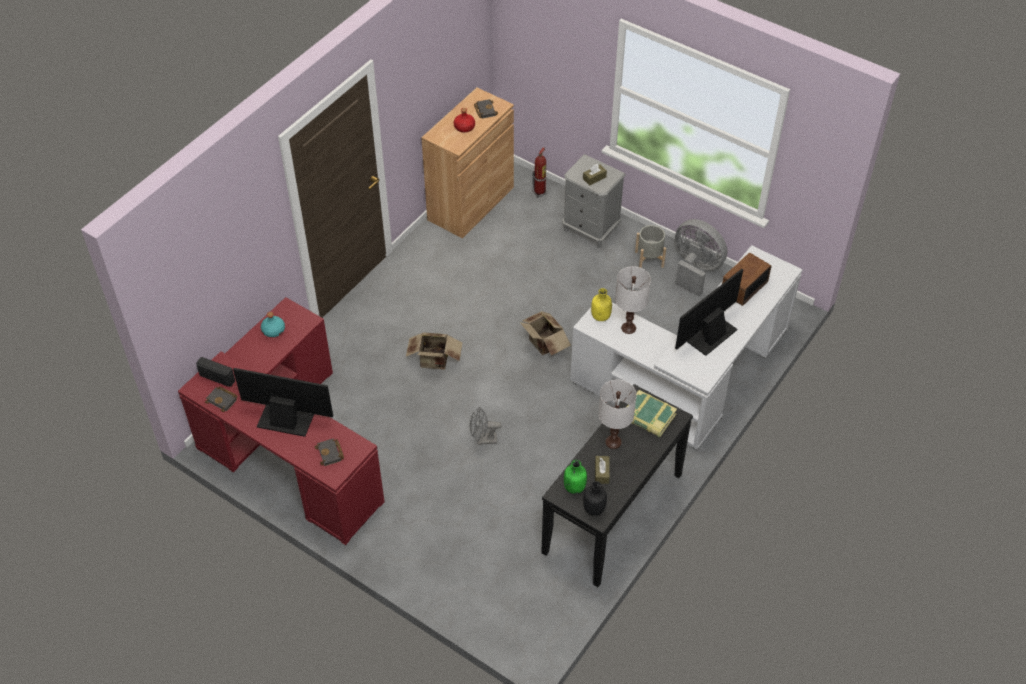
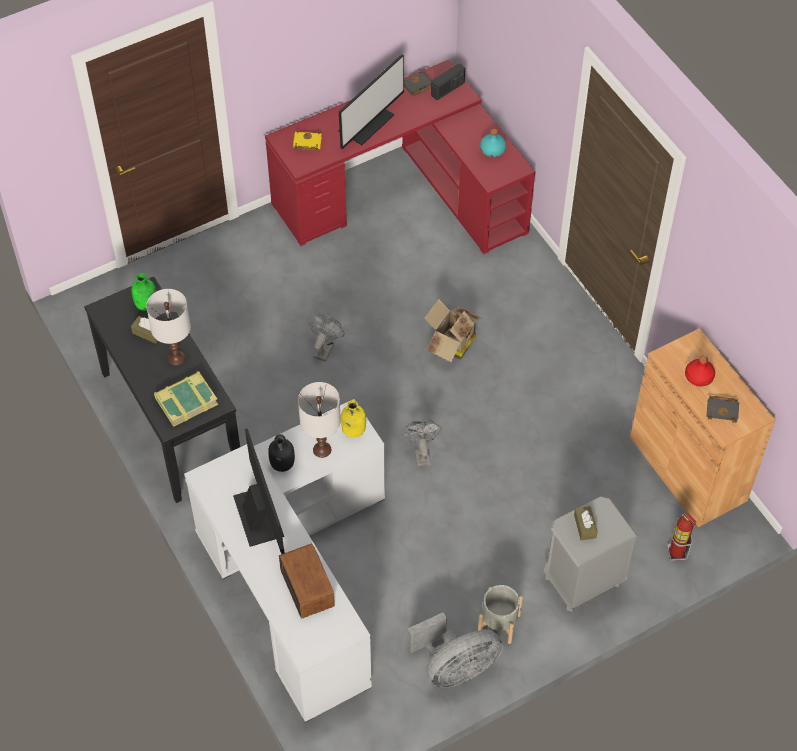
camera: 115 degrees right, 5 degrees up
black book [314,438,344,466] -> yellow book [293,131,322,151]
cardboard box [520,311,571,356] -> grey fan [401,419,442,466]
black bottle [583,481,607,516] -> black bottle moved to [268,434,295,472]

